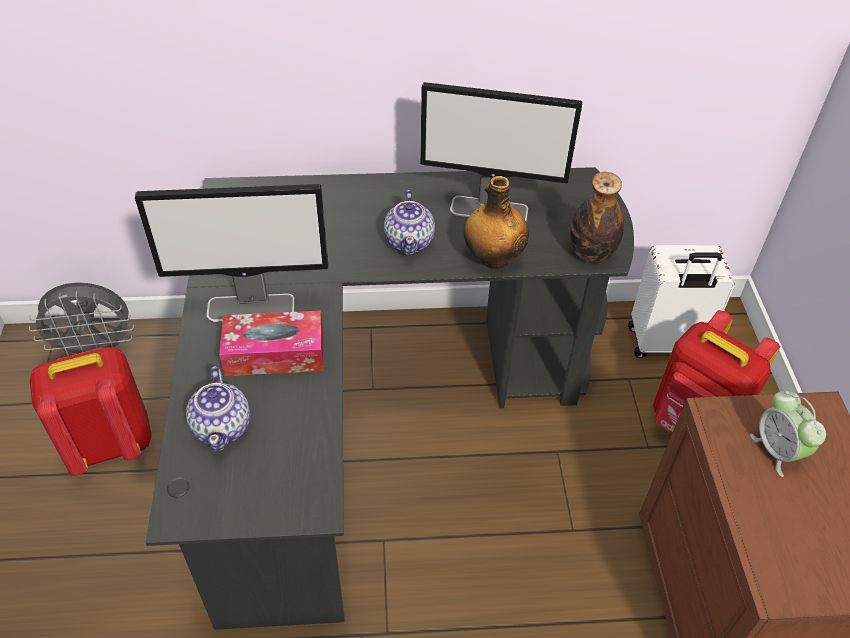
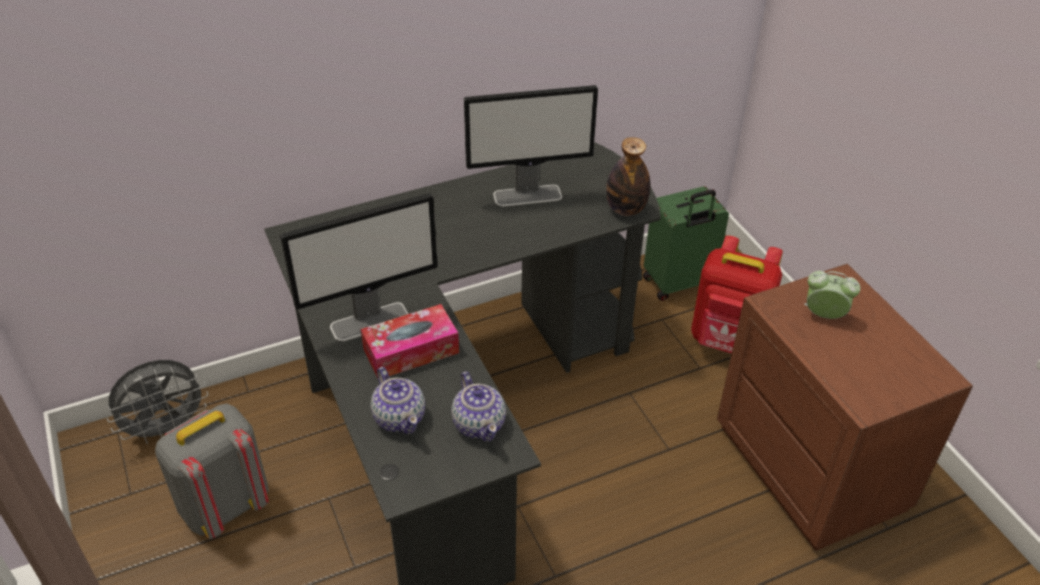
camera: 20 degrees left, 5 degrees down
red backpack [30,347,152,476] -> grey backpack [155,404,269,539]
teapot [384,190,435,255] -> teapot moved to [451,371,506,442]
bottle [464,176,529,269] -> none
white suitcase [628,245,735,358] -> green suitcase [643,186,729,301]
alarm clock [750,391,826,477] -> alarm clock turned 150 degrees clockwise [804,271,861,319]

